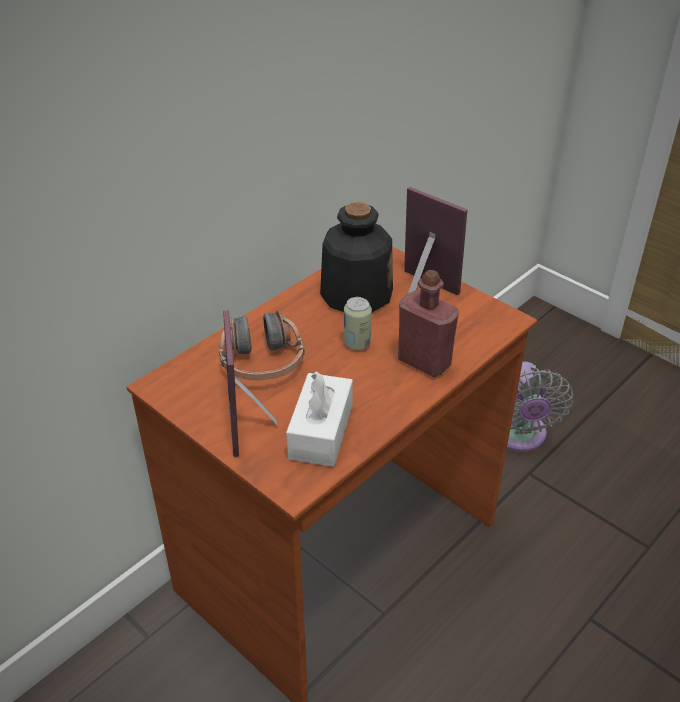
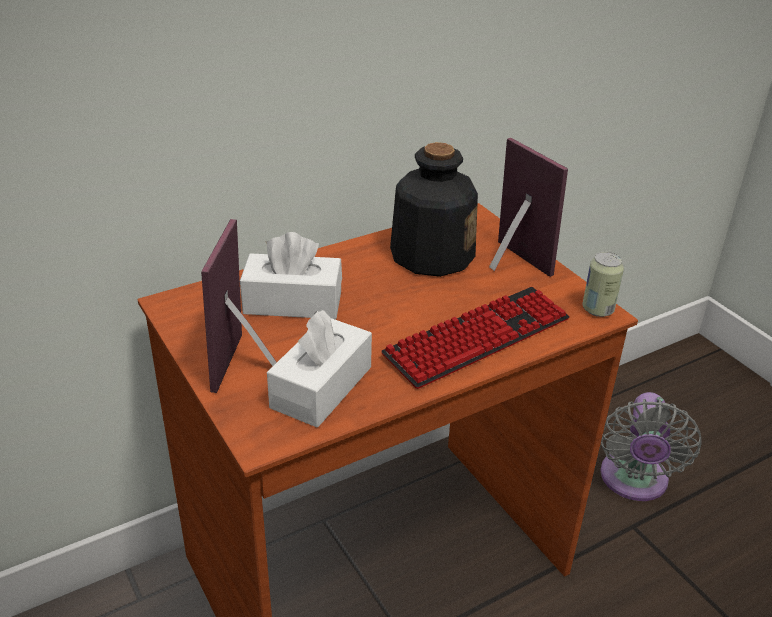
camera: 15 degrees right, 5 degrees down
headphones [219,310,305,380] -> white tissue box [240,232,342,319]
can [344,297,372,350] -> can moved to [583,252,624,317]
red bottle [398,270,459,377] -> keyboard [381,287,570,389]

